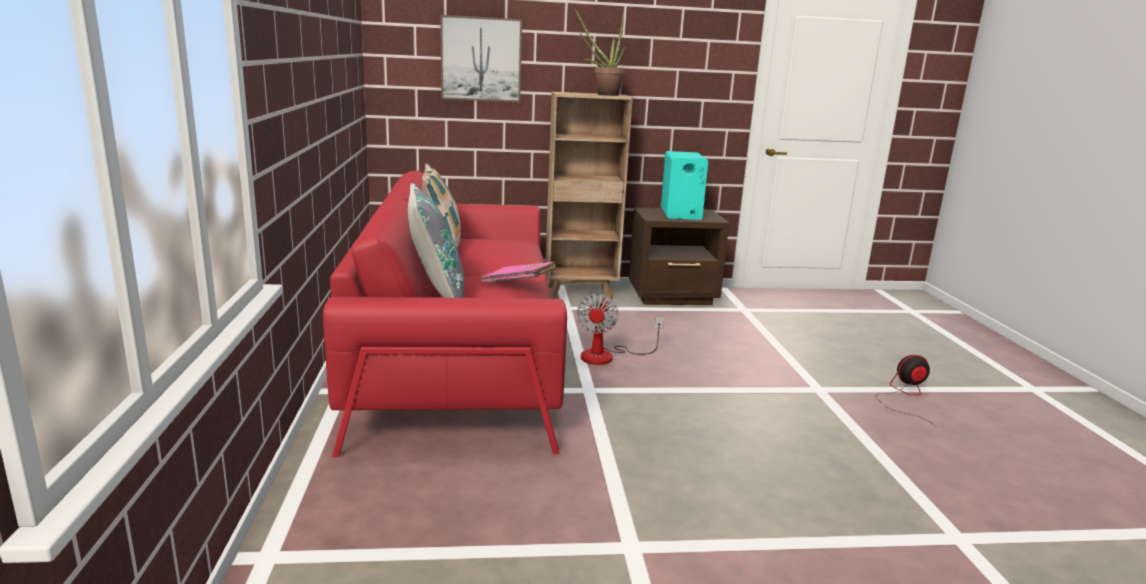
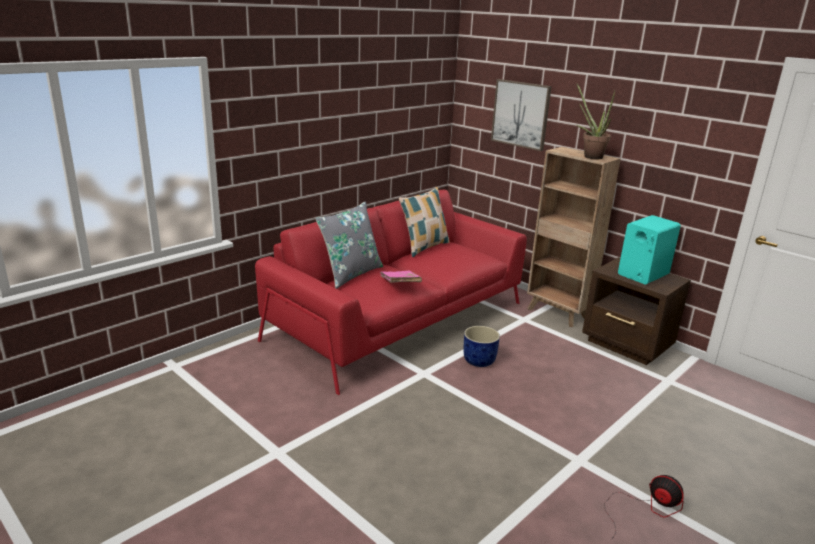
camera: 50 degrees right, 5 degrees up
fan [577,293,664,365] -> blue planter [464,326,500,367]

